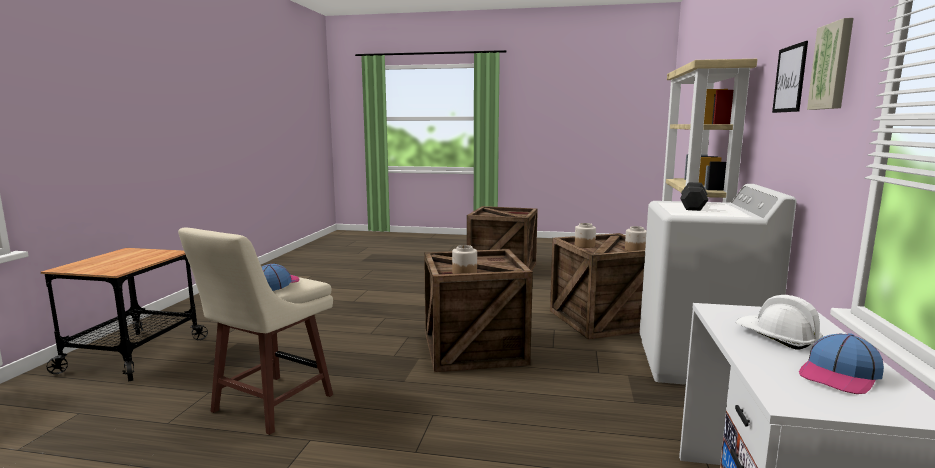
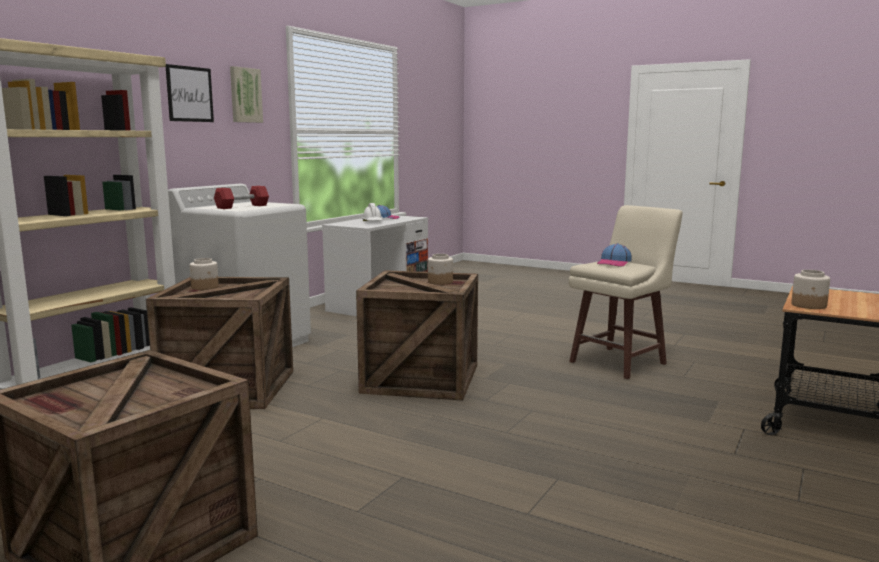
camera: 160 degrees left, 0 degrees up
jar [575,223,596,248] -> jar moved to [791,270,830,309]
black dumbbell [680,182,708,211] -> red dumbbell [214,186,269,209]

